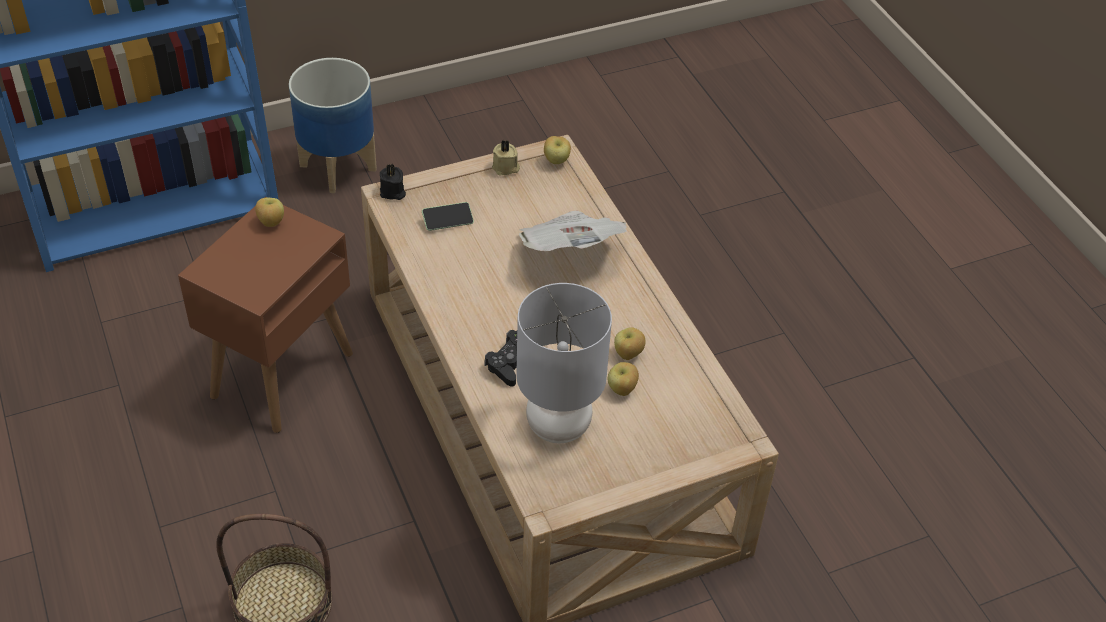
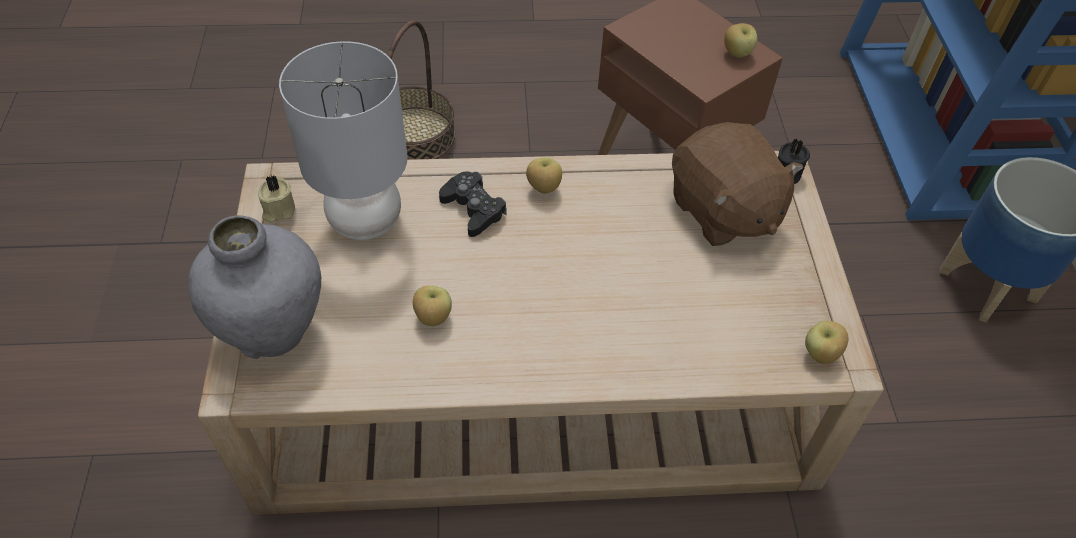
camera: 110 degrees right, 5 degrees up
phone [422,202,474,231] -> brown plush toy [672,122,803,246]
beige candle [492,140,520,176] -> beige candle moved to [258,174,295,223]
newspaper [519,211,627,251] -> none
apple [608,362,639,396] -> apple moved to [526,157,562,194]
none -> grey vase [188,215,321,359]

